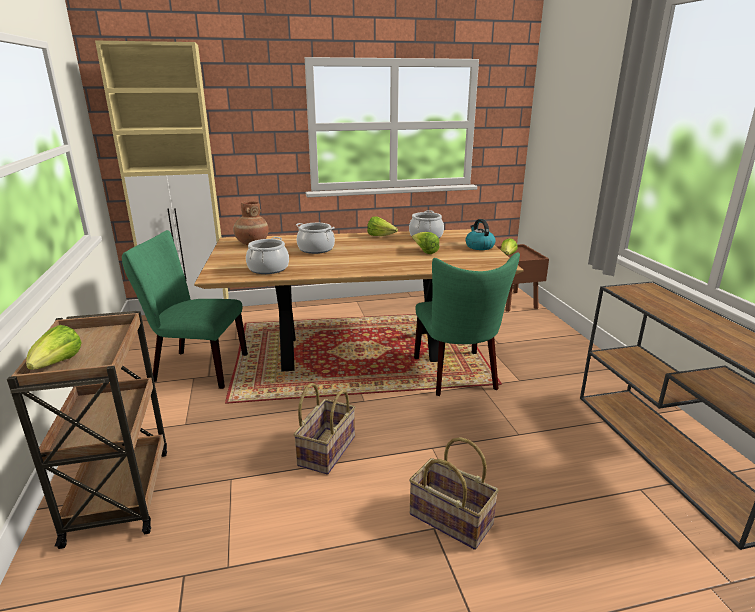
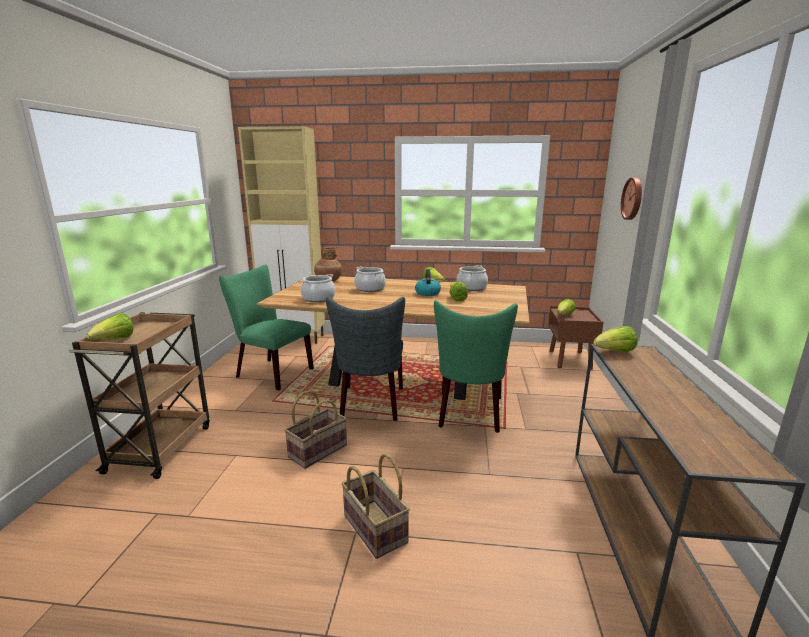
camera: 20 degrees right, 5 degrees down
kettle [465,219,496,250] -> kettle moved to [415,269,441,296]
none -> grey chair [326,297,405,421]
none -> lettuce [593,326,637,352]
none -> wall clock [621,178,642,220]

